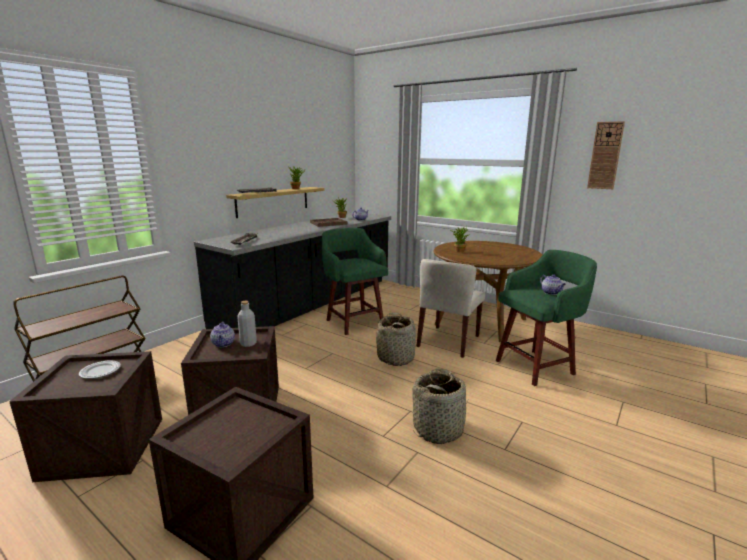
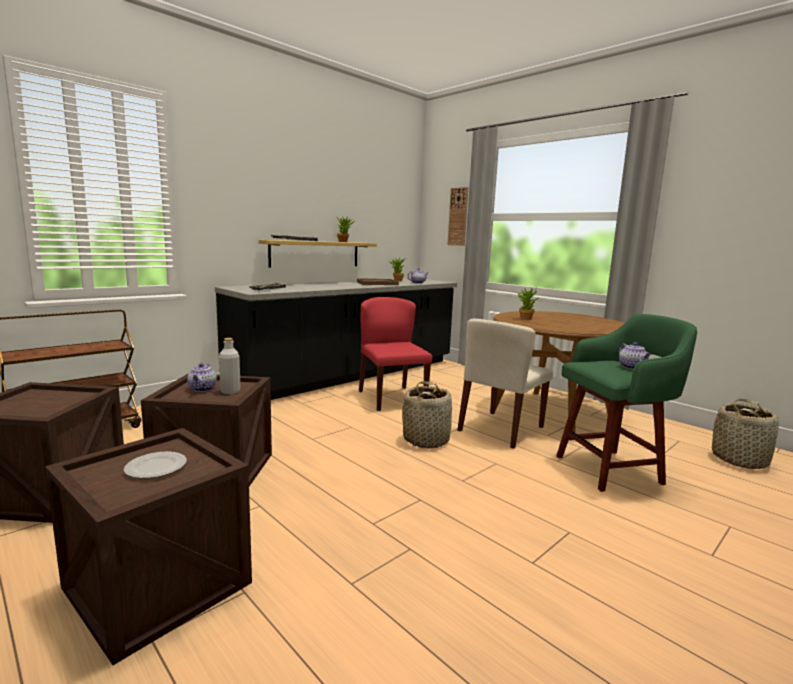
camera: 10 degrees right, 5 degrees down
plate [79,361,121,379] -> plate moved to [124,452,187,479]
green stool [322,228,388,335] -> red chair [359,297,432,411]
basket [412,368,468,444] -> basket moved to [712,398,779,469]
wall clock [587,121,625,189] -> wall clock moved to [447,187,468,246]

